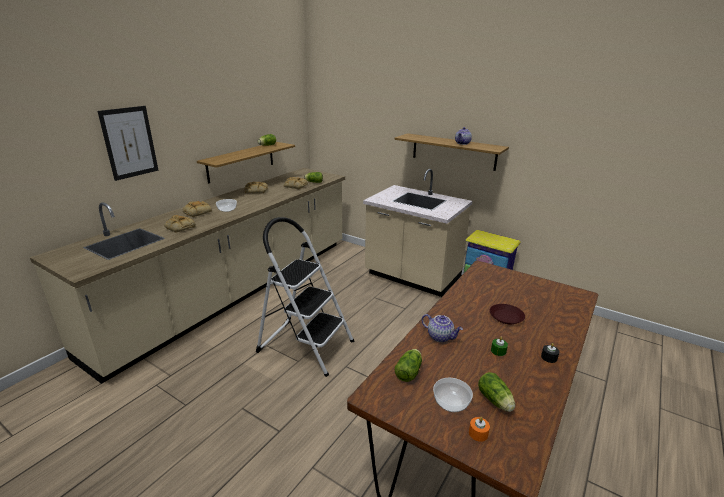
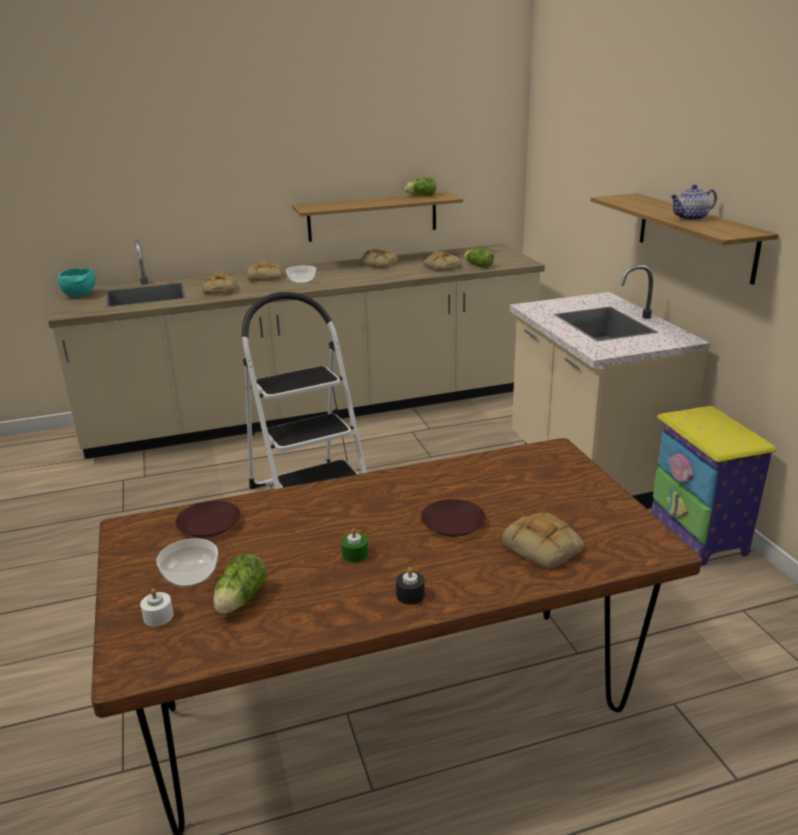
camera: 40 degrees right, 0 degrees up
picture [98,106,158,181] -> none
lettuce [395,349,422,382] -> brown plate [175,500,241,538]
teapot [422,314,463,342] -> none
orange candle [469,417,490,442] -> white candle [140,588,174,627]
none -> turquoise bowl [57,268,96,297]
none -> bread [502,513,584,569]

